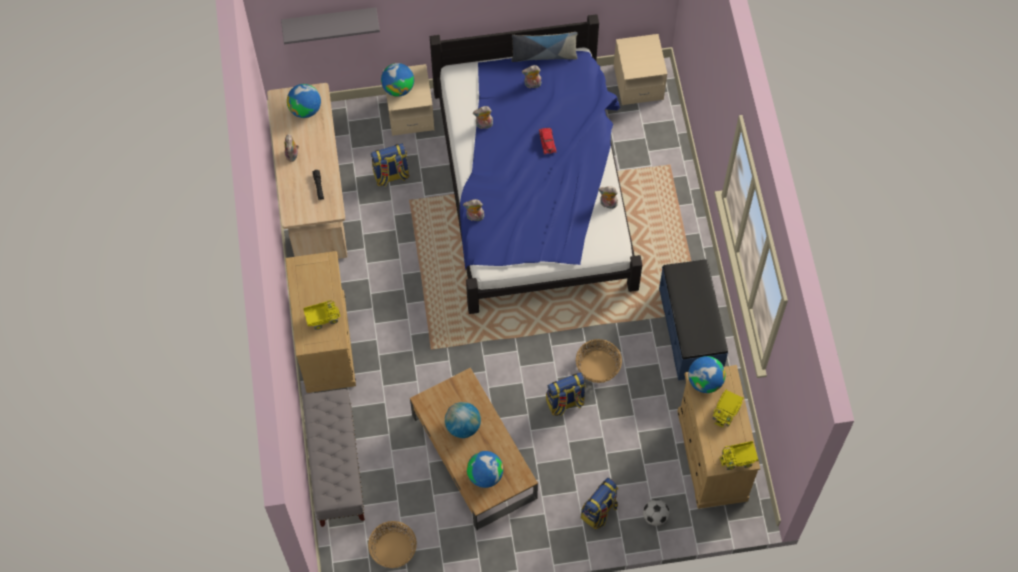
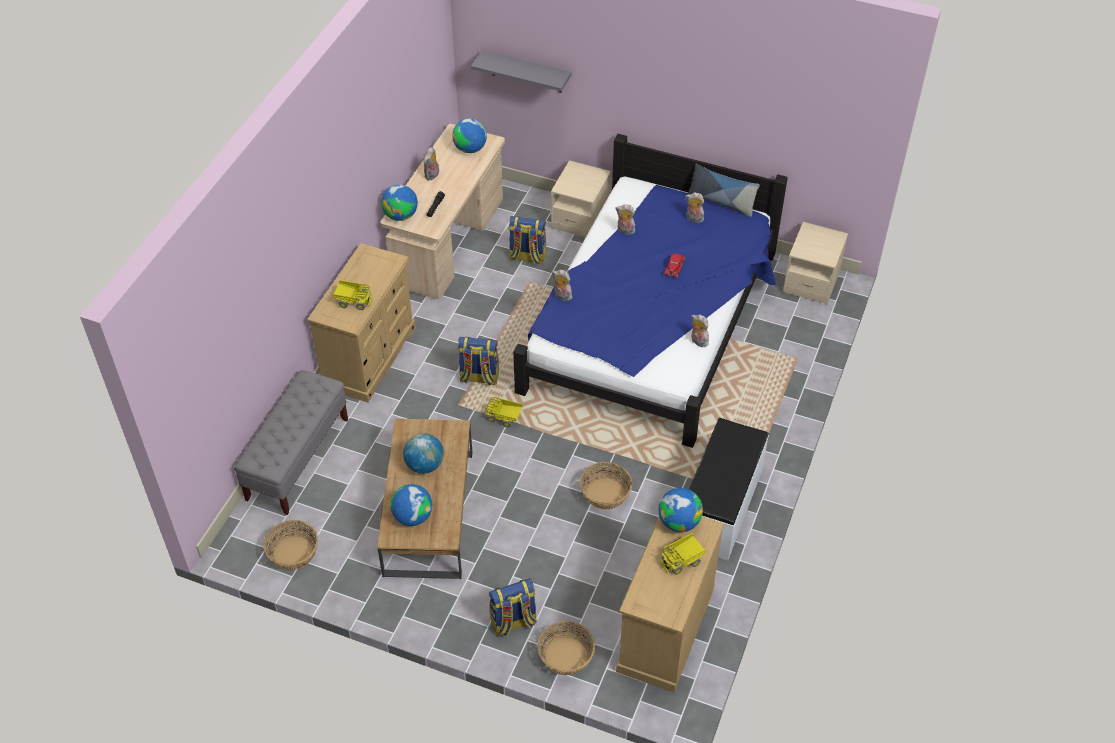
camera: 30 degrees right, 15 degrees down
globe [381,63,414,97] -> globe moved to [381,184,418,221]
backpack [546,372,586,416] -> backpack moved to [458,337,499,386]
football [643,499,669,526] -> basket [538,621,595,675]
blue bench [659,259,728,380] -> white bench [689,418,769,561]
toy truck [720,441,759,470] -> toy truck moved to [485,397,523,428]

